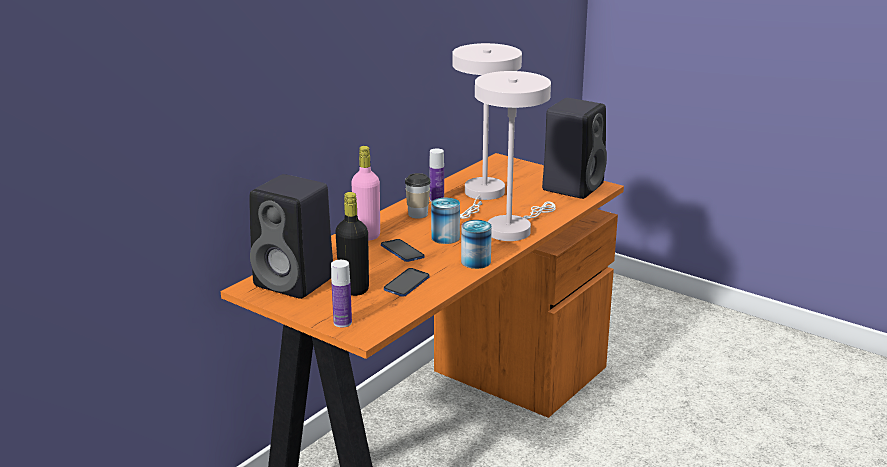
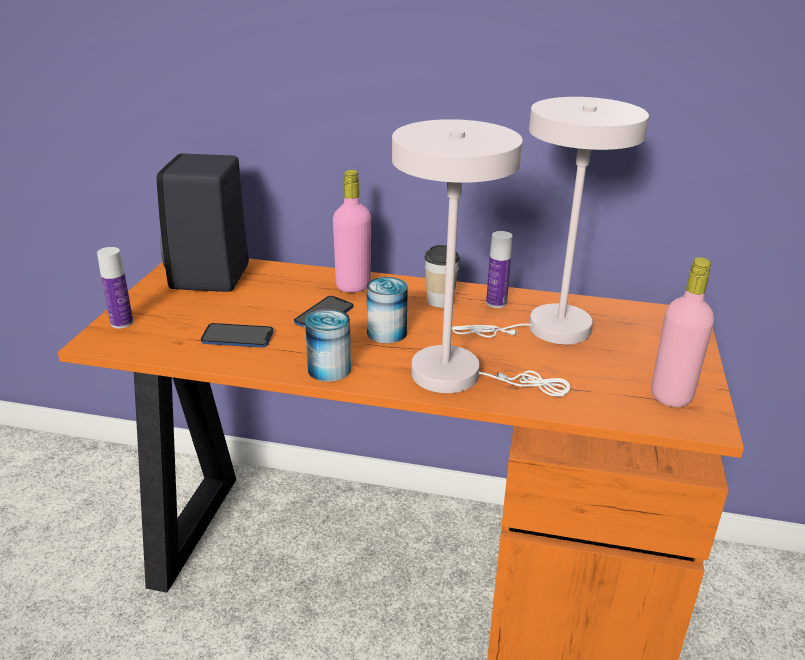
camera: 65 degrees right, 5 degrees up
black bottle [335,192,369,296] -> none
black speaker [542,98,607,199] -> pink bottle [651,257,714,407]

